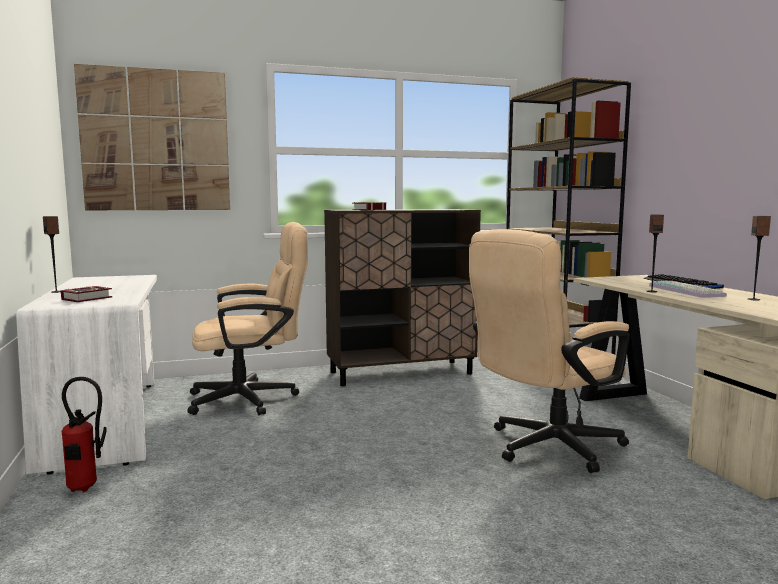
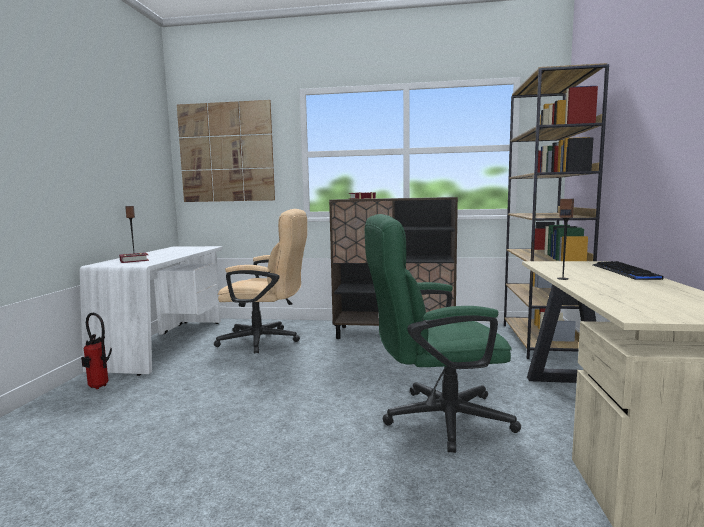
camera: 25 degrees right, 0 degrees up
beige office chair [469,229,630,473] -> green office chair [365,214,521,453]
keyboard [649,281,727,298] -> none
speaker [748,216,771,300] -> none

